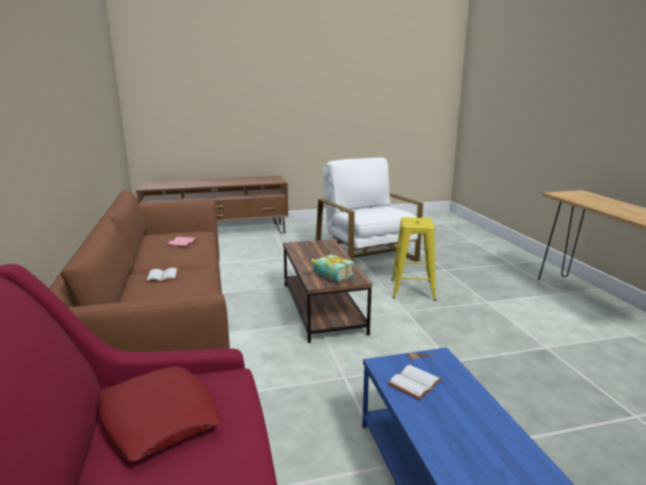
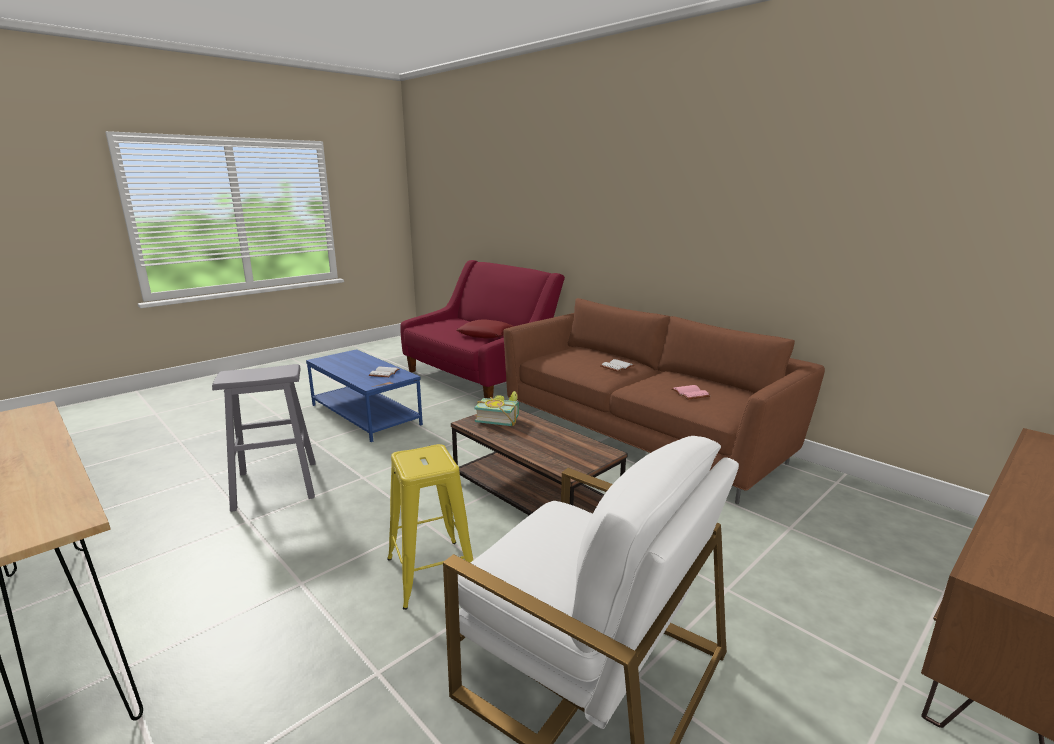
camera: 150 degrees right, 0 degrees up
none -> grey stool [212,364,316,512]

